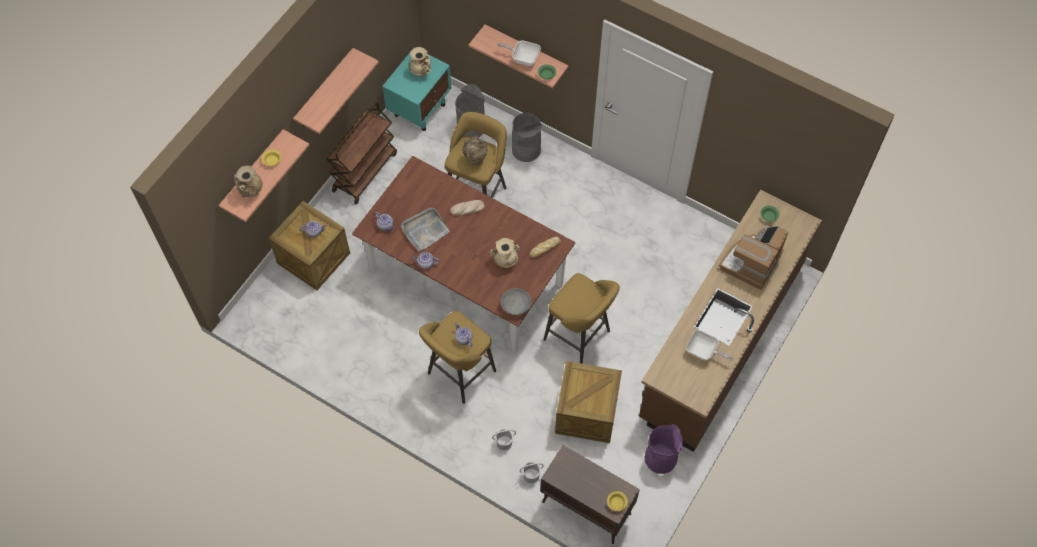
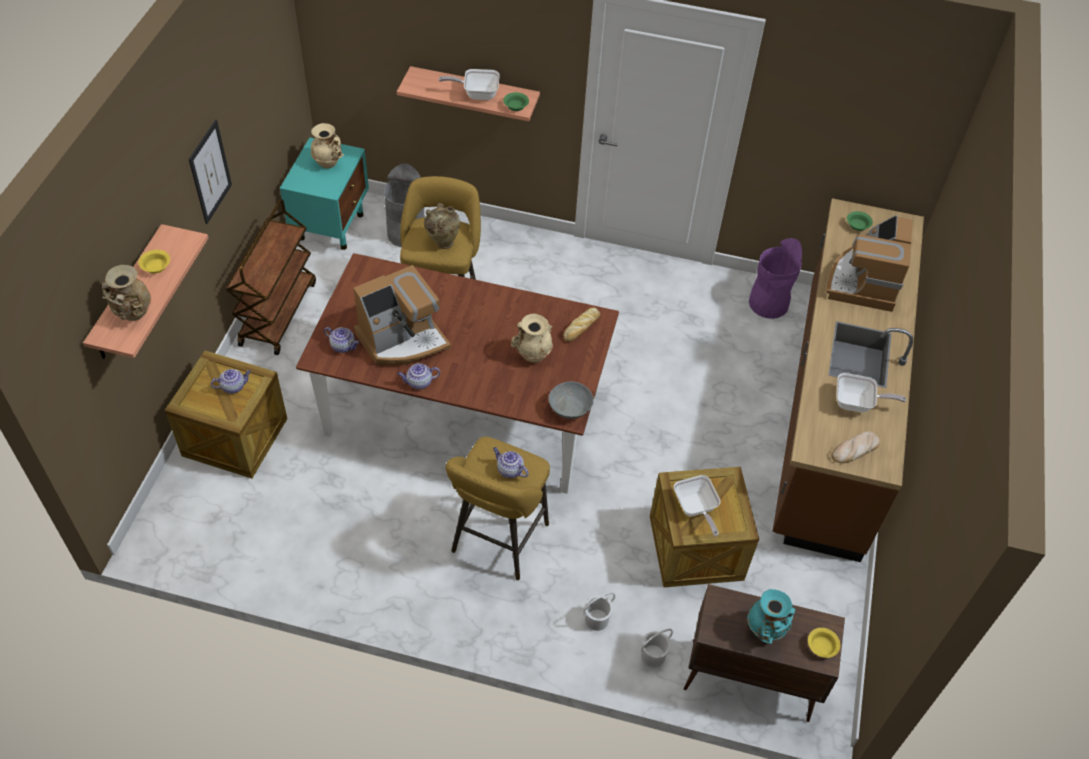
camera: 20 degrees left, 10 degrees down
shelf [293,48,379,134] -> picture [189,119,232,224]
grey tray [401,208,450,251] -> coffee machine [353,265,451,365]
bread [450,200,485,216] -> bread moved to [831,431,880,463]
grey trash can [512,113,542,162] -> none
yellow stool [543,273,620,364] -> none
purple trash can [644,424,683,474] -> purple trash can moved to [749,238,802,319]
none -> frying pan [674,475,721,537]
none -> turquoise vase [747,589,795,644]

